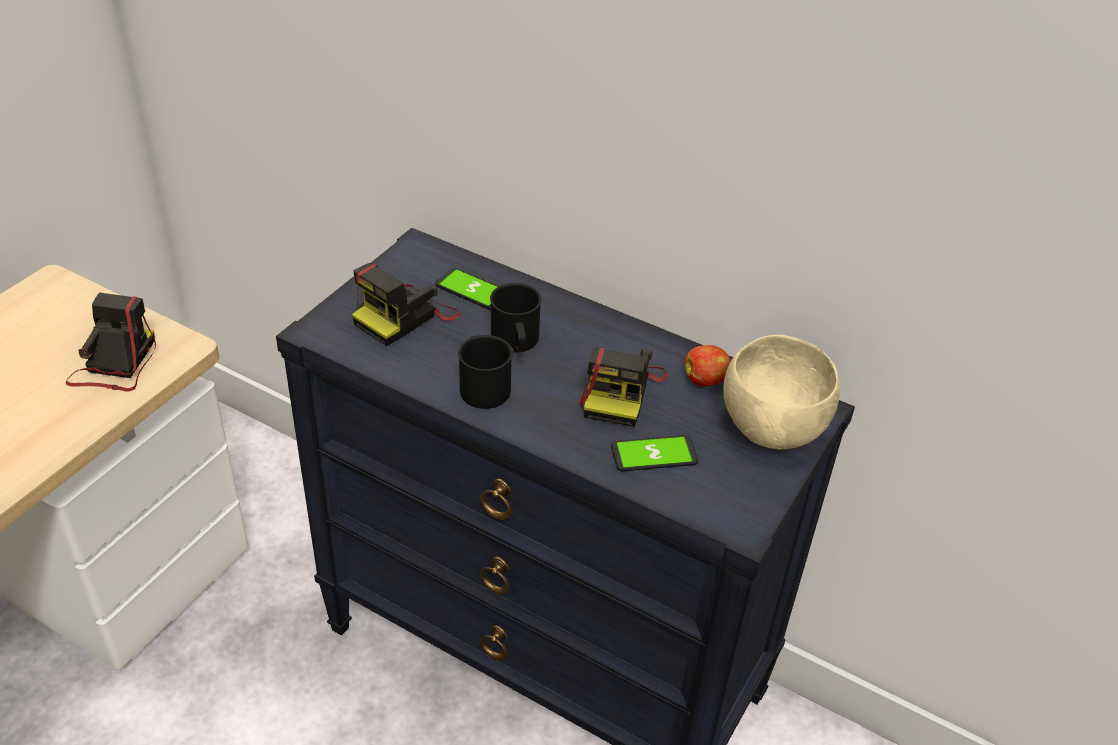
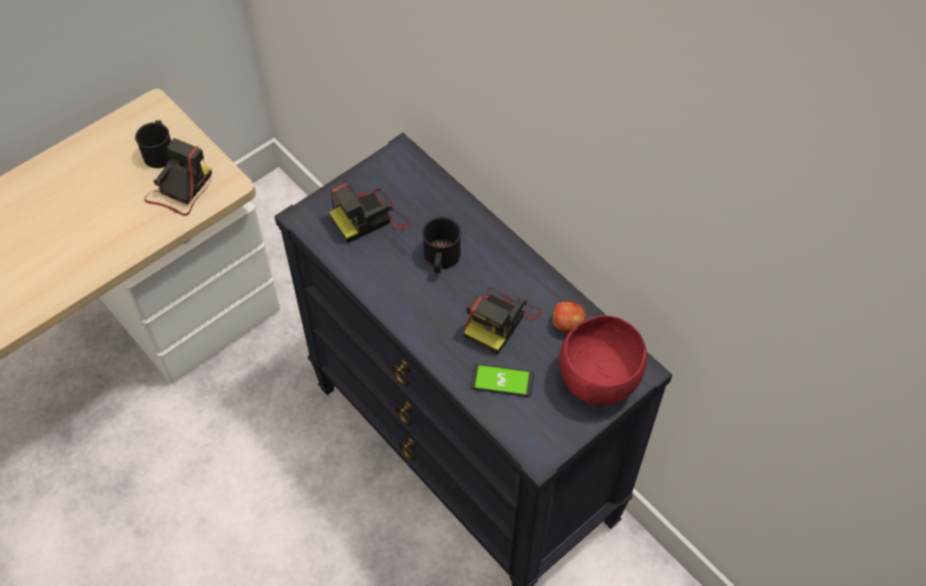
camera: 20 degrees right, 15 degrees up
phone [435,268,499,310] -> none
black mug [458,335,513,409] -> black mug moved to [135,120,171,168]
beige bowl [723,335,840,450] -> red bowl [559,315,647,405]

